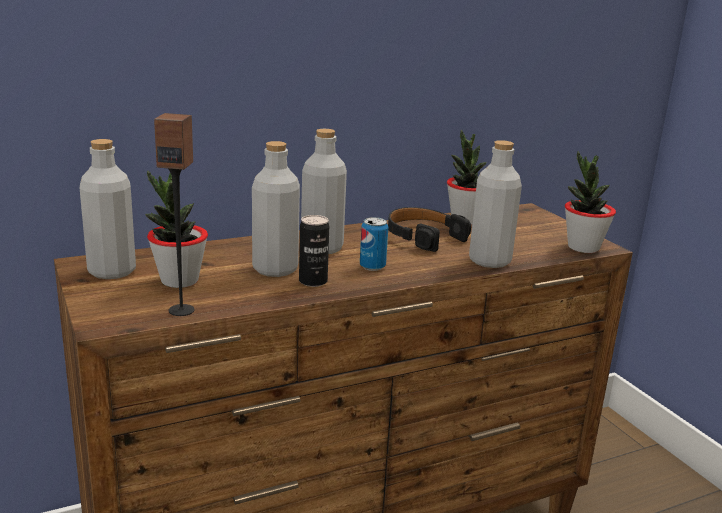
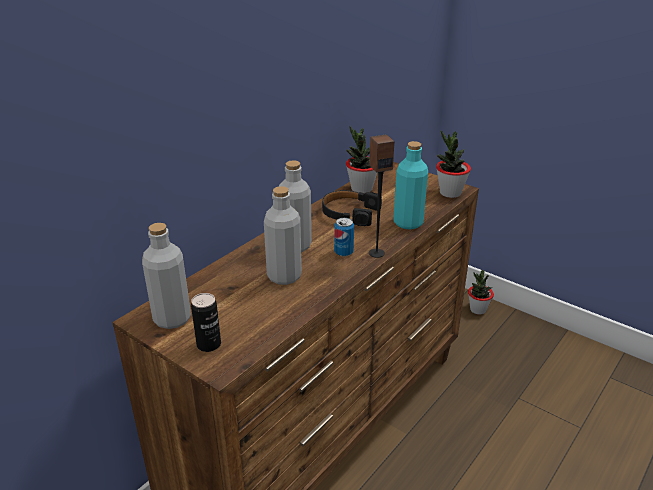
camera: 25 degrees left, 10 degrees up
potted plant [145,171,208,288] -> potted plant moved to [468,270,494,315]
speaker [154,113,195,316] -> speaker moved to [369,135,394,258]
can [299,215,329,287] -> can moved to [191,293,221,352]
grey bottle [469,140,522,268] -> turquoise bottle [393,141,428,230]

